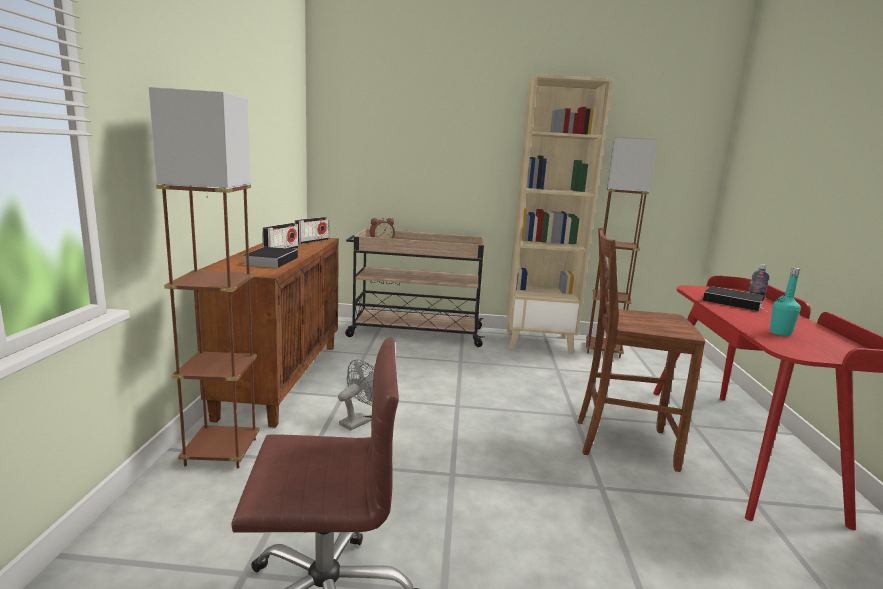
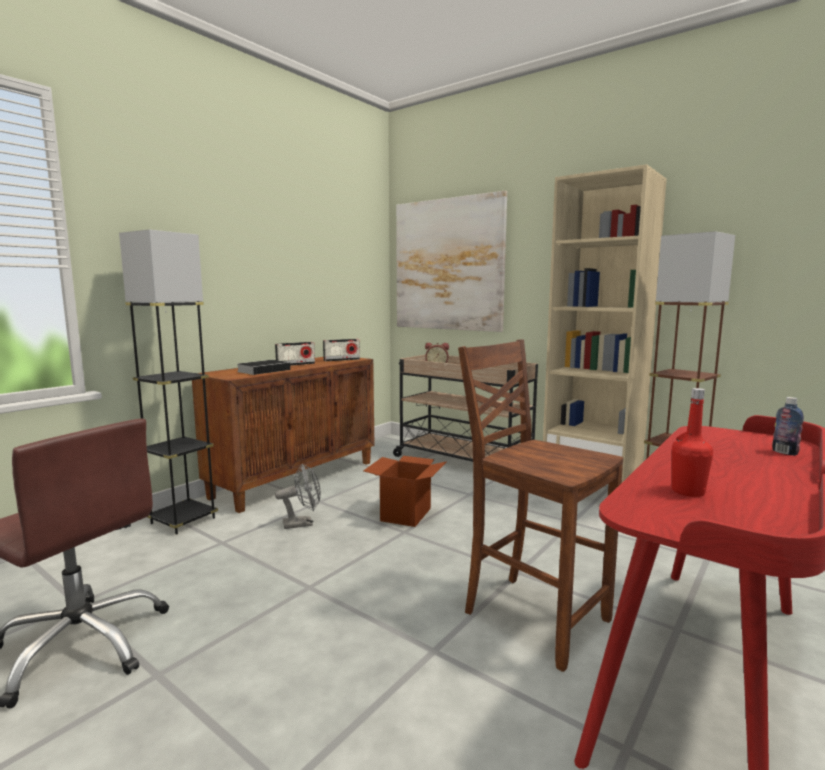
camera: 35 degrees right, 5 degrees down
brown floor lamp [149,87,260,468] -> grey floor lamp [119,230,218,534]
book [703,286,771,313] -> none
turquoise bottle [770,267,801,336] -> red bottle [672,388,713,497]
none -> cardboard box [363,456,447,527]
none -> picture [396,191,507,332]

